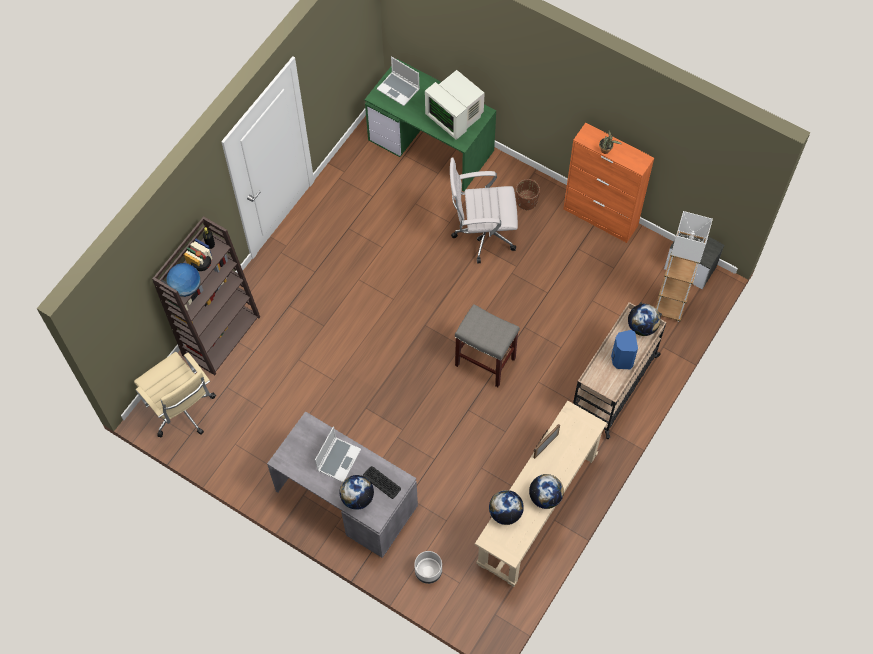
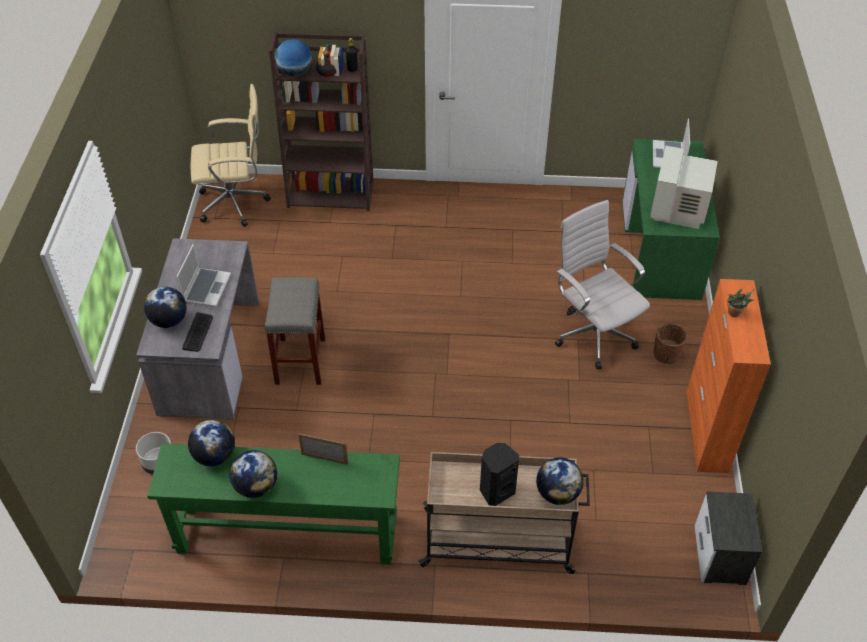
camera: 60 degrees right, 15 degrees down
beige office chair [134,352,216,438] -> beige office chair turned 120 degrees counterclockwise [191,84,271,227]
laptop [315,426,361,482] -> laptop turned 75 degrees counterclockwise [177,244,231,307]
grey stool [455,304,520,387] -> grey stool moved to [265,277,325,385]
beige console table [475,401,607,587] -> green console table [147,443,400,565]
blue speaker [611,330,638,369] -> black speaker [480,443,519,506]
white floor lamp [655,211,713,322] -> none

